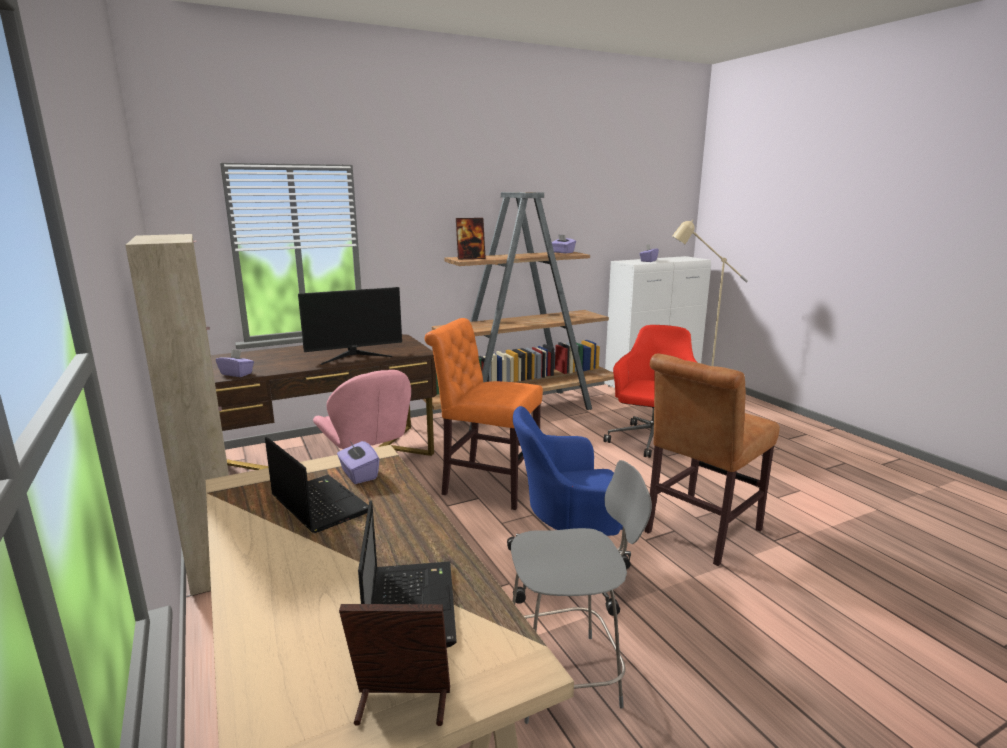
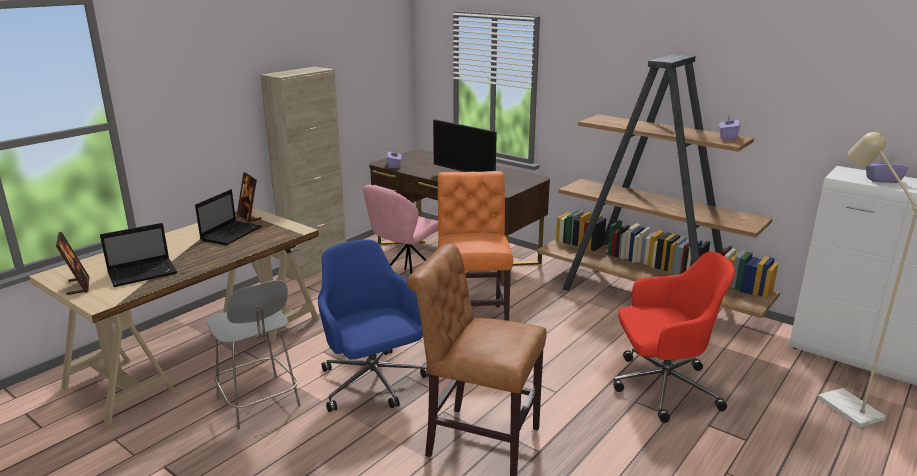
camera: 65 degrees right, 5 degrees up
purple tissue box [337,441,379,484] -> none
picture frame [456,218,486,259] -> picture frame moved to [237,172,262,223]

